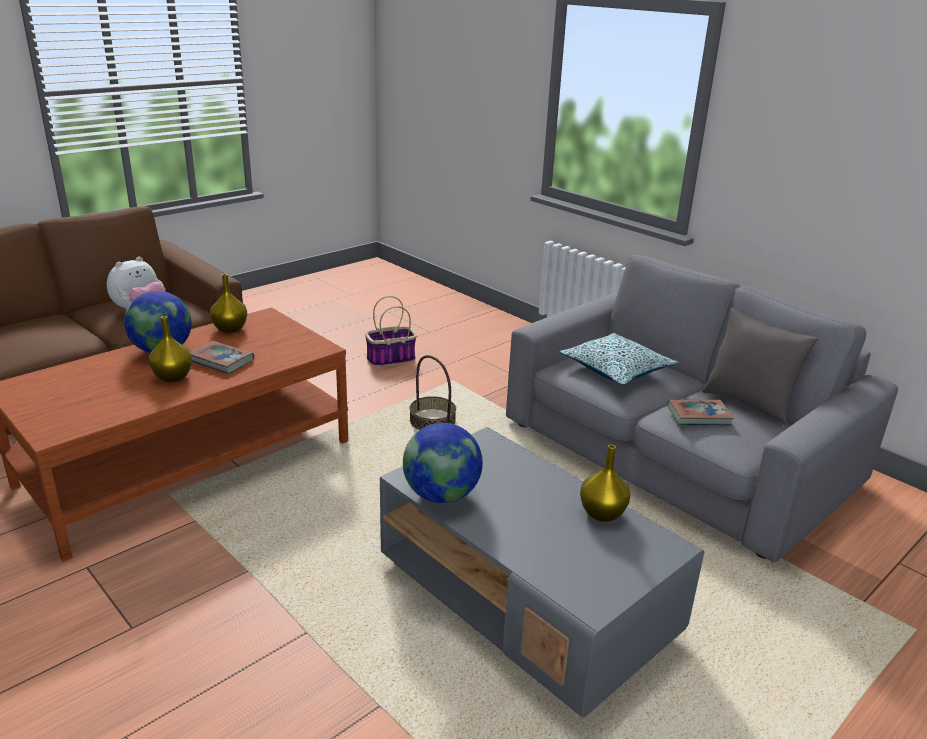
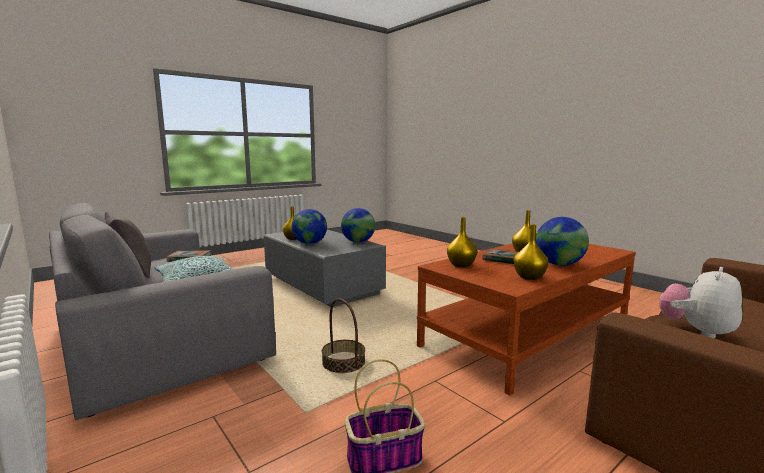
camera: 175 degrees left, 15 degrees down
none -> globe [292,209,327,244]
none -> yellow vase [447,217,477,267]

